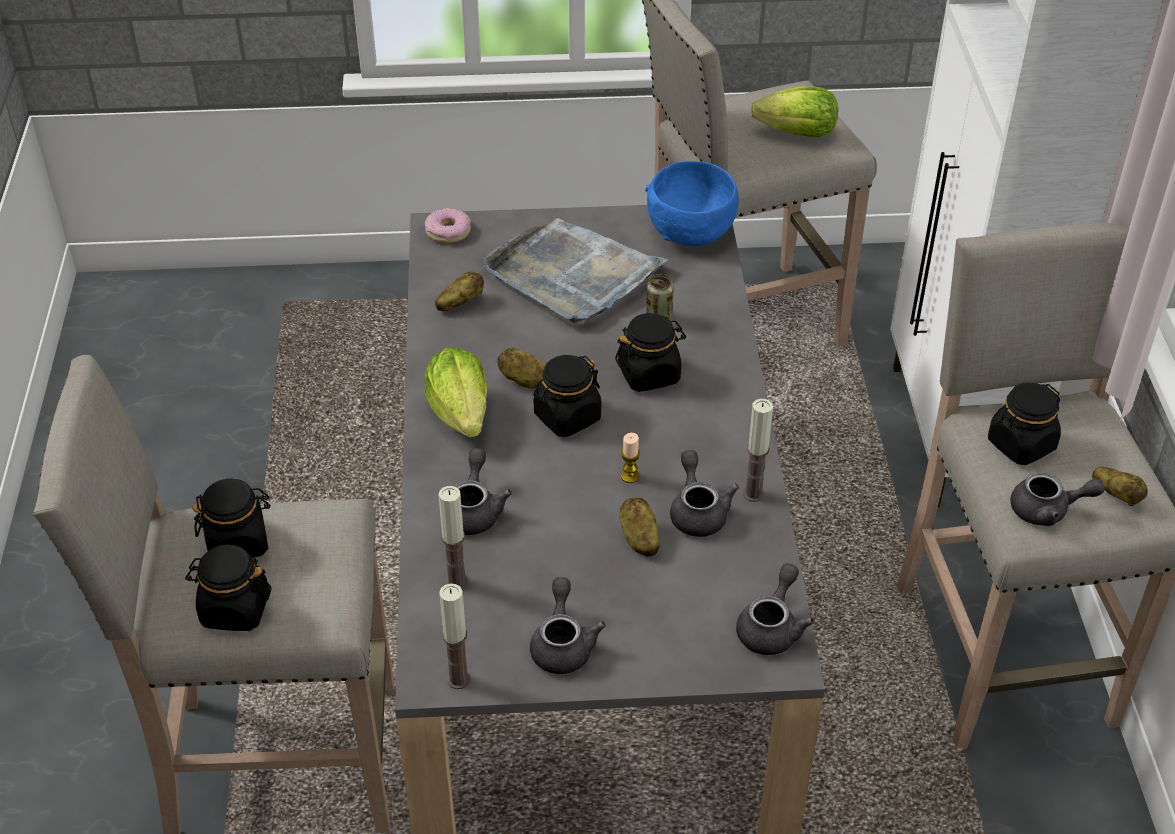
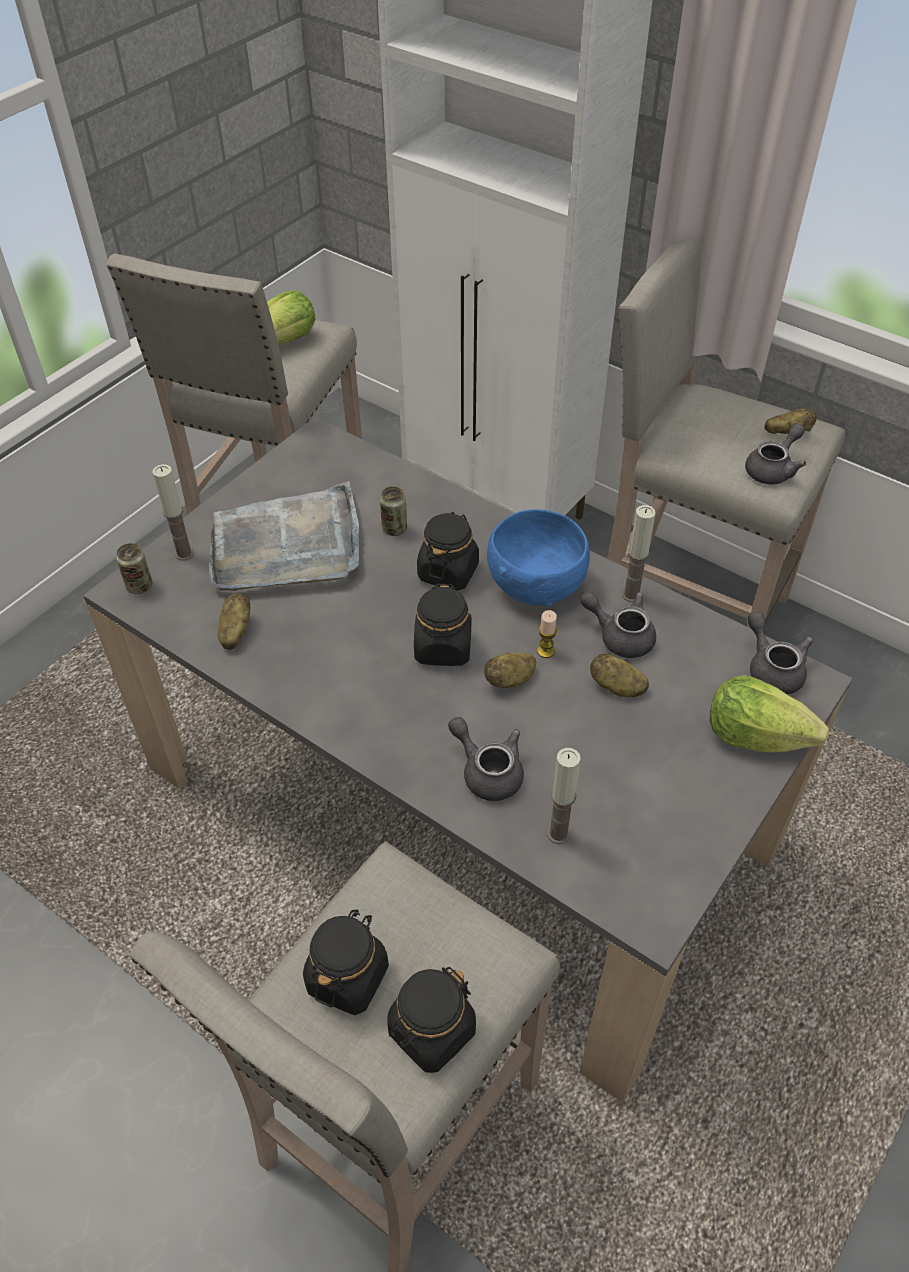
camera: 50 degrees left, 5 degrees up
donut [425,208,471,243] -> can [116,543,153,594]
lettuce [425,348,487,437] -> lettuce moved to [709,675,829,753]
candle [439,583,471,689] -> candle moved to [152,464,194,561]
potato [497,348,546,389] -> potato moved to [484,653,536,688]
grey teapot [530,577,606,674] -> none
blue bowl [645,161,739,246] -> blue bowl moved to [487,509,590,607]
black jar [988,383,1061,465] -> none

